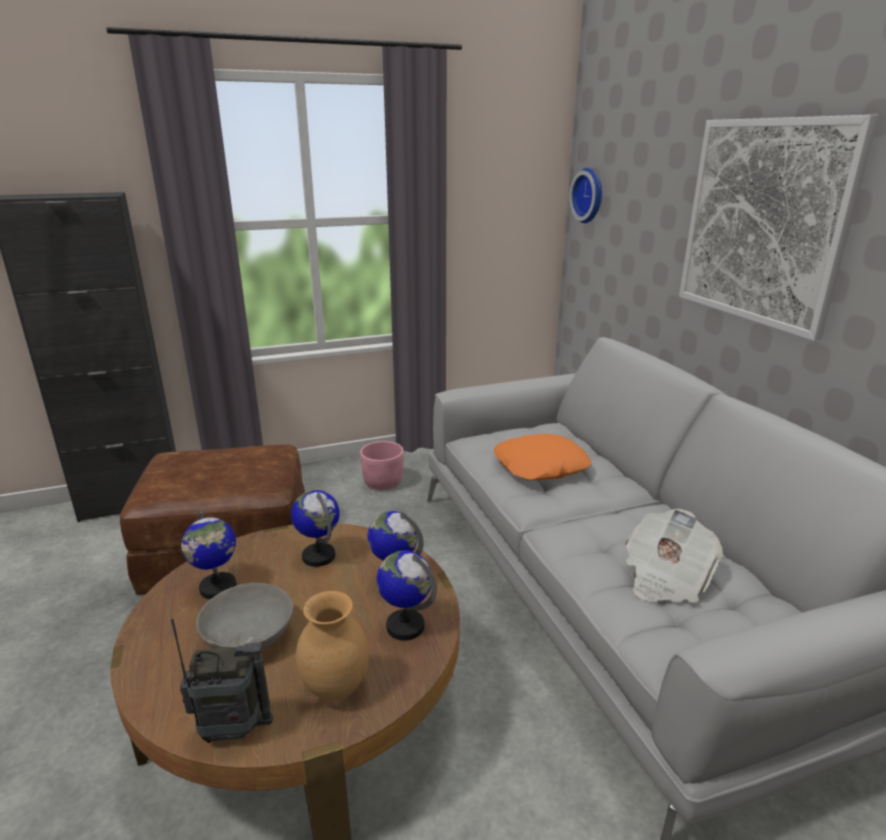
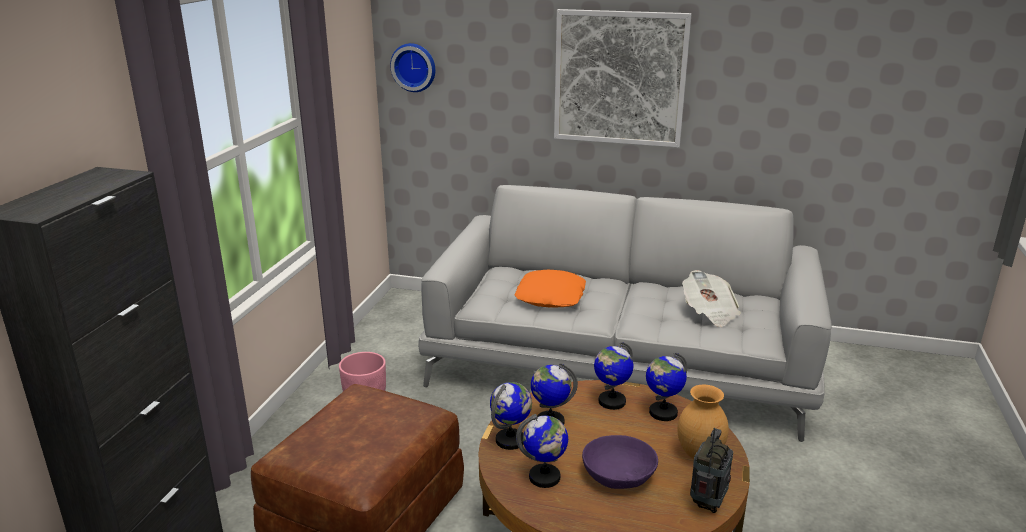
camera: 55 degrees left, 0 degrees up
grey bowl [196,583,293,650] -> purple bowl [582,435,658,489]
none -> globe [490,382,532,450]

